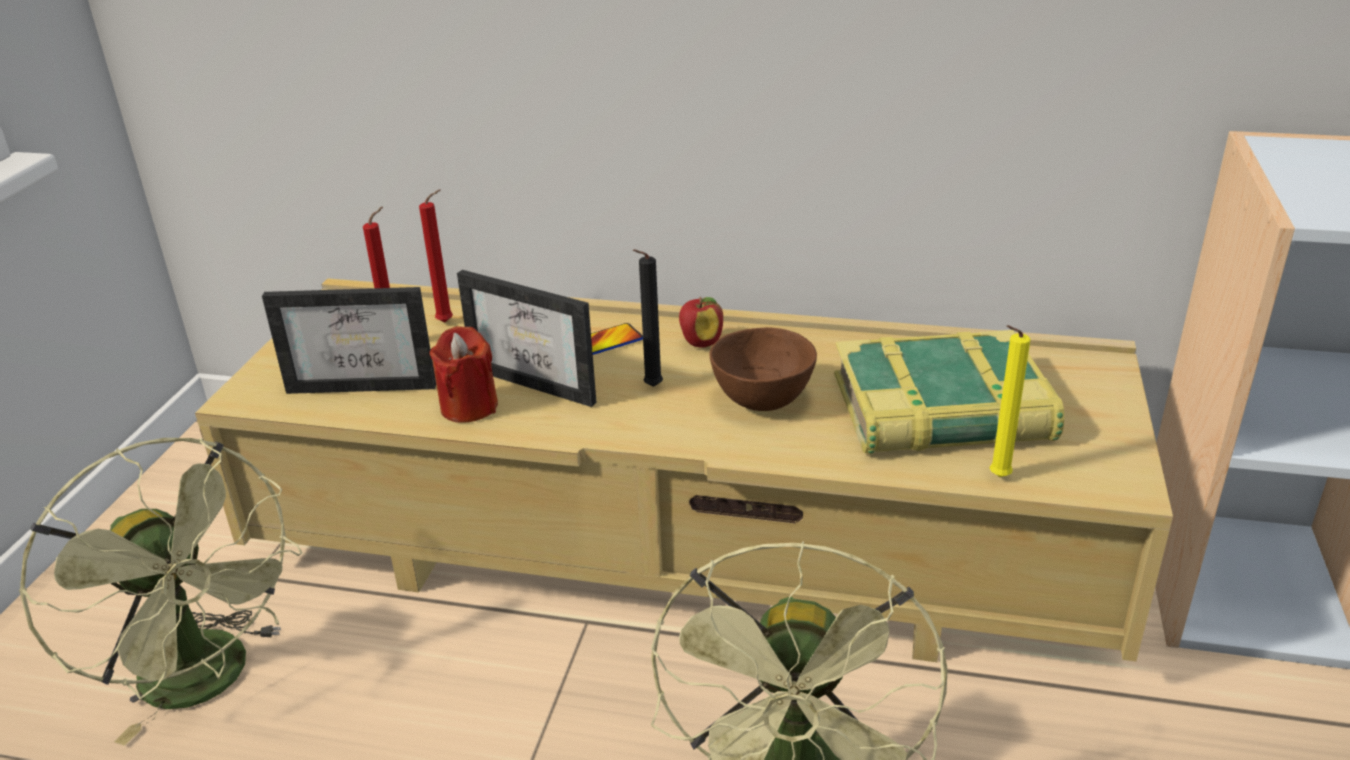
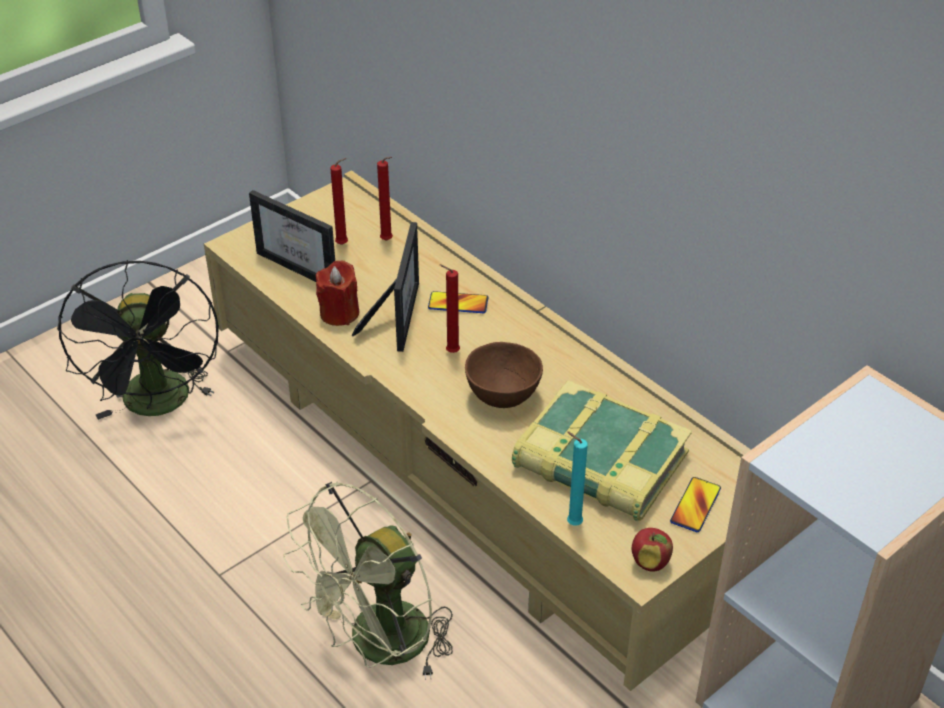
camera: 35 degrees right, 10 degrees up
green fan [19,438,302,746] -> black fan [57,260,219,420]
picture frame [457,270,597,407] -> picture frame turned 150 degrees counterclockwise [352,222,419,352]
black candle [633,249,663,387] -> red candle [440,264,460,353]
apple [679,297,723,348] -> apple moved to [632,528,673,572]
yellow candle [990,325,1031,477] -> turquoise candle [567,432,588,526]
none -> phone [670,477,721,532]

